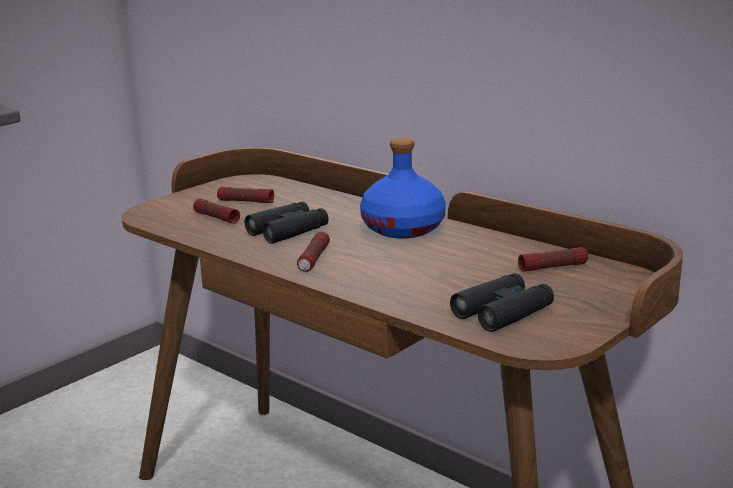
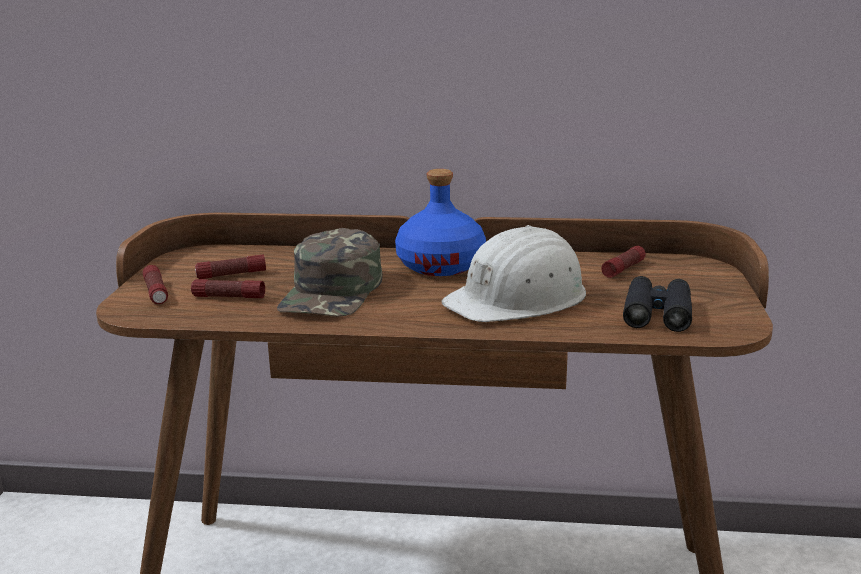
camera: 35 degrees left, 0 degrees up
black binoculars [245,202,328,244] -> green cap [277,228,383,317]
flashlight [297,232,330,272] -> flashlight moved to [143,265,168,304]
none -> white hard hat [441,225,586,322]

